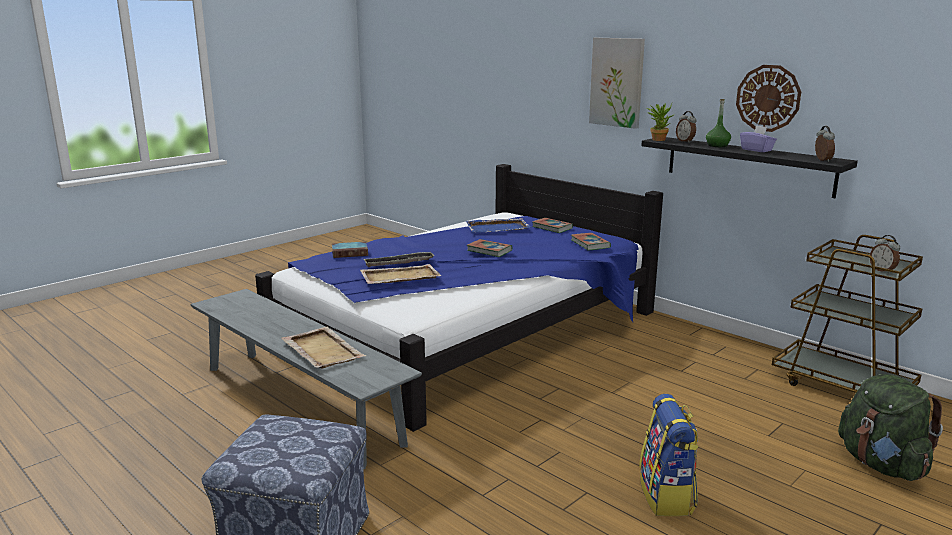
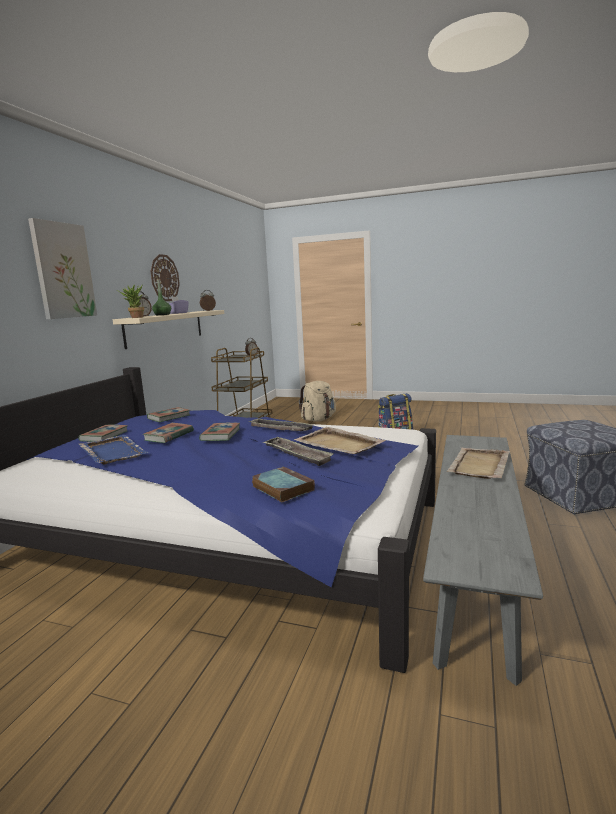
camera: 115 degrees left, 5 degrees down
black shelf [641,137,858,198] -> beige shelf [113,310,224,349]
green backpack [838,374,943,481] -> beige backpack [299,381,336,421]
none -> book [143,423,194,443]
none -> tray [248,418,313,431]

